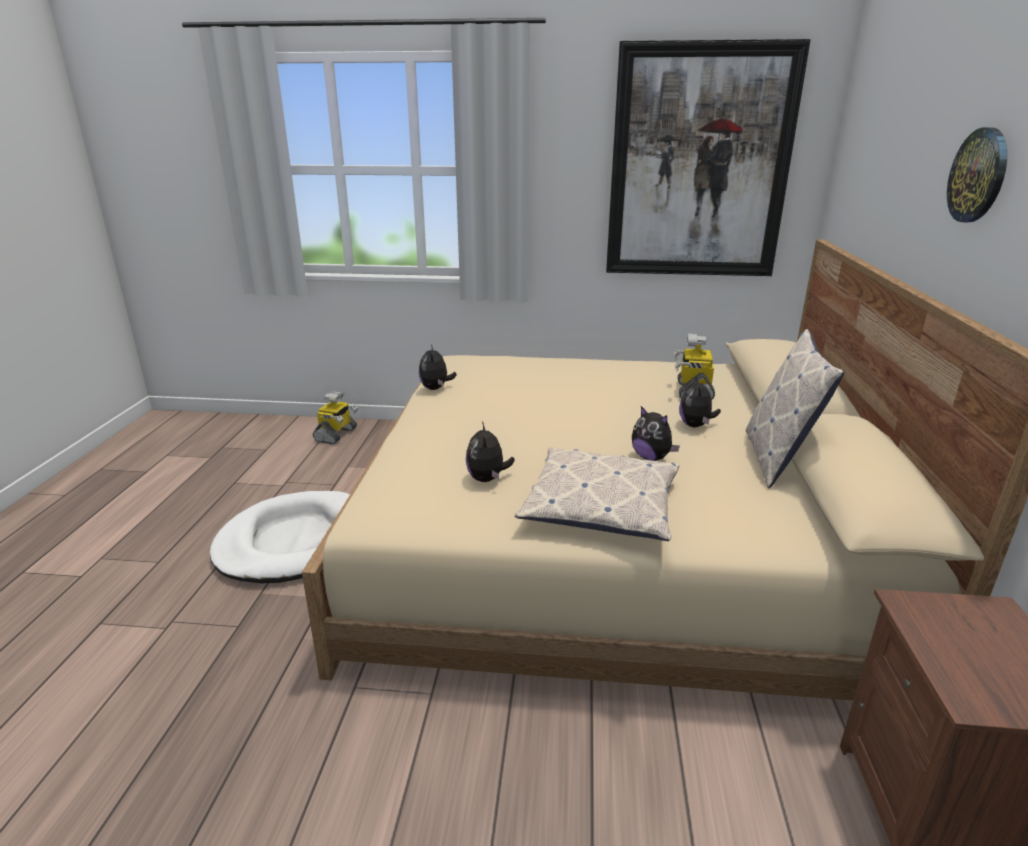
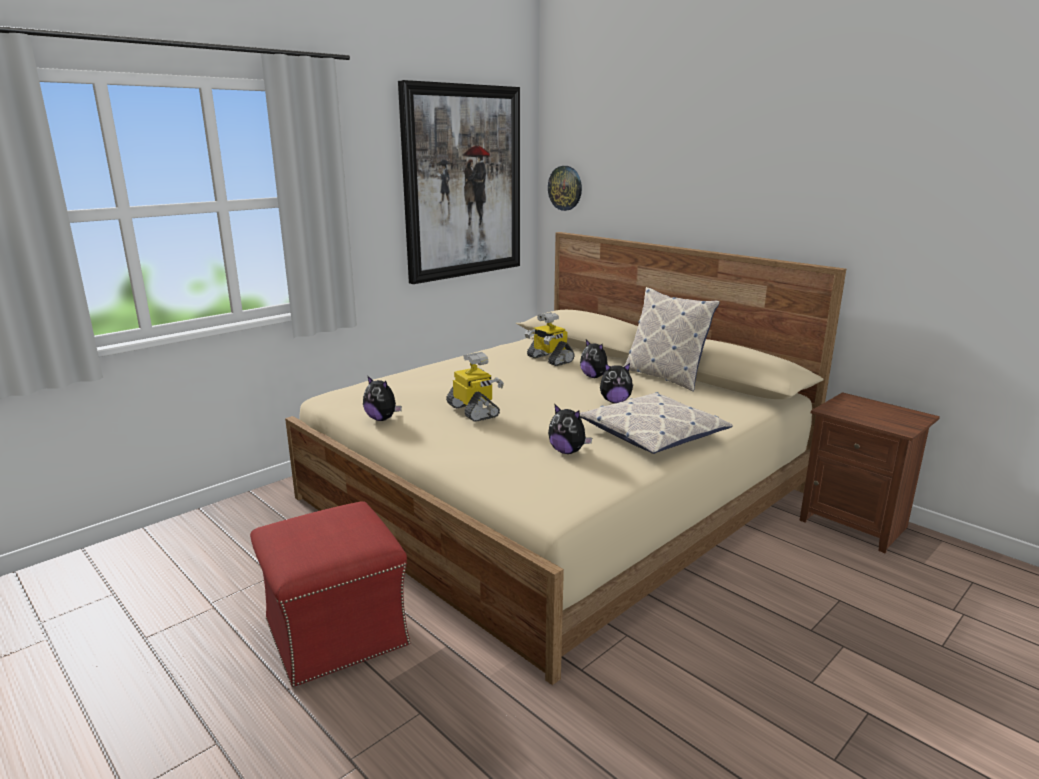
camera: 50 degrees left, 5 degrees down
white dog bed [210,491,350,583] -> red ottoman [250,501,410,687]
toy robot [313,391,358,444] -> toy robot moved to [446,352,504,422]
wall clock [947,127,1007,222] -> wall clock moved to [548,166,582,211]

